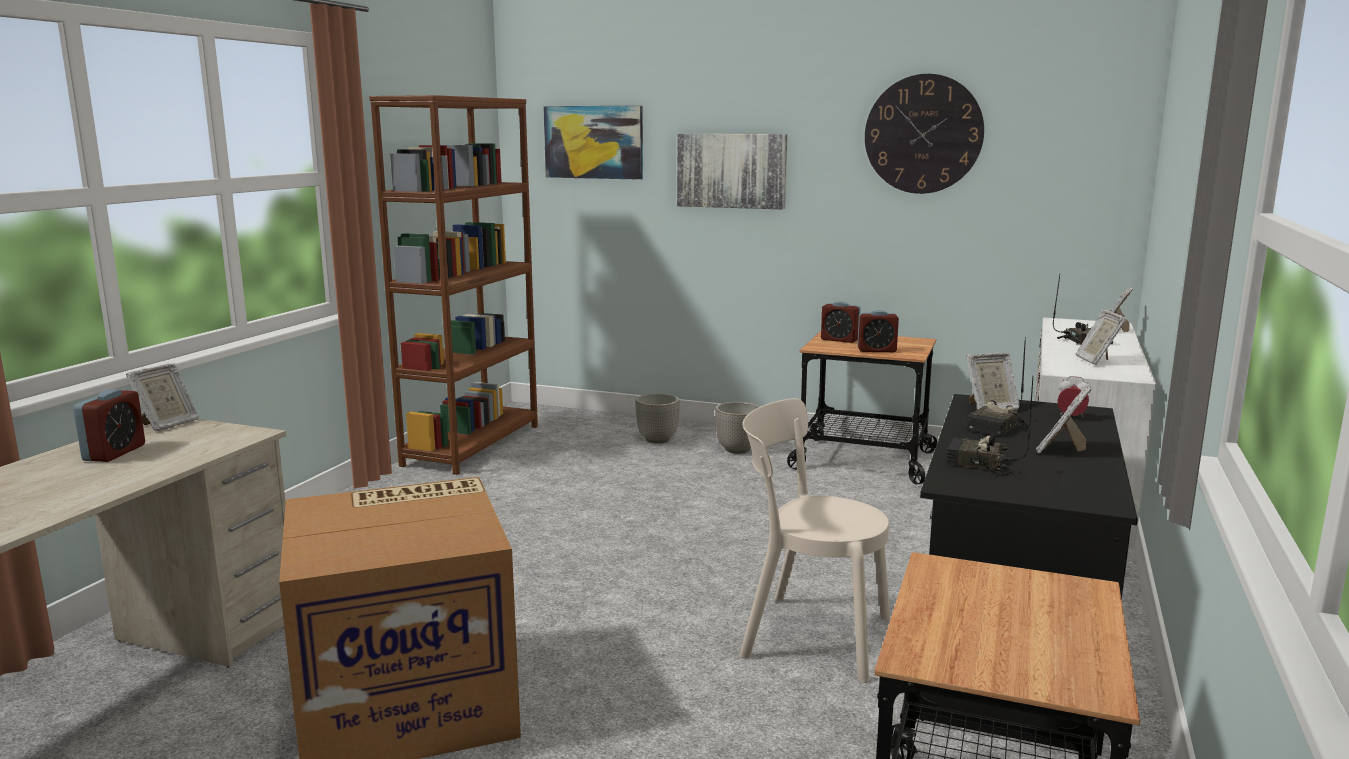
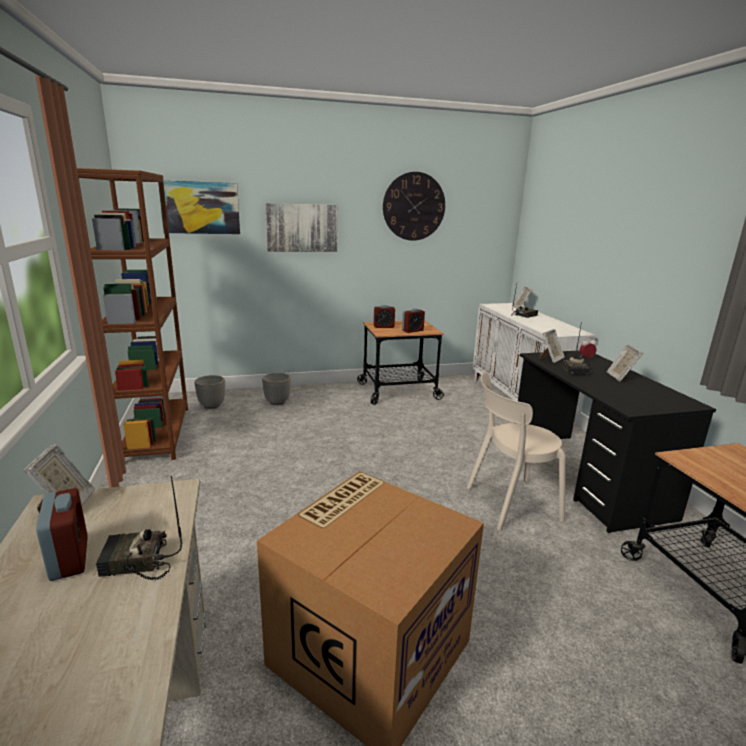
camera: 35 degrees left, 5 degrees up
planter [715,402,759,454] -> planter moved to [194,375,225,409]
radio [947,376,1033,476] -> radio moved to [96,476,182,580]
picture frame [1076,309,1127,365] -> none

